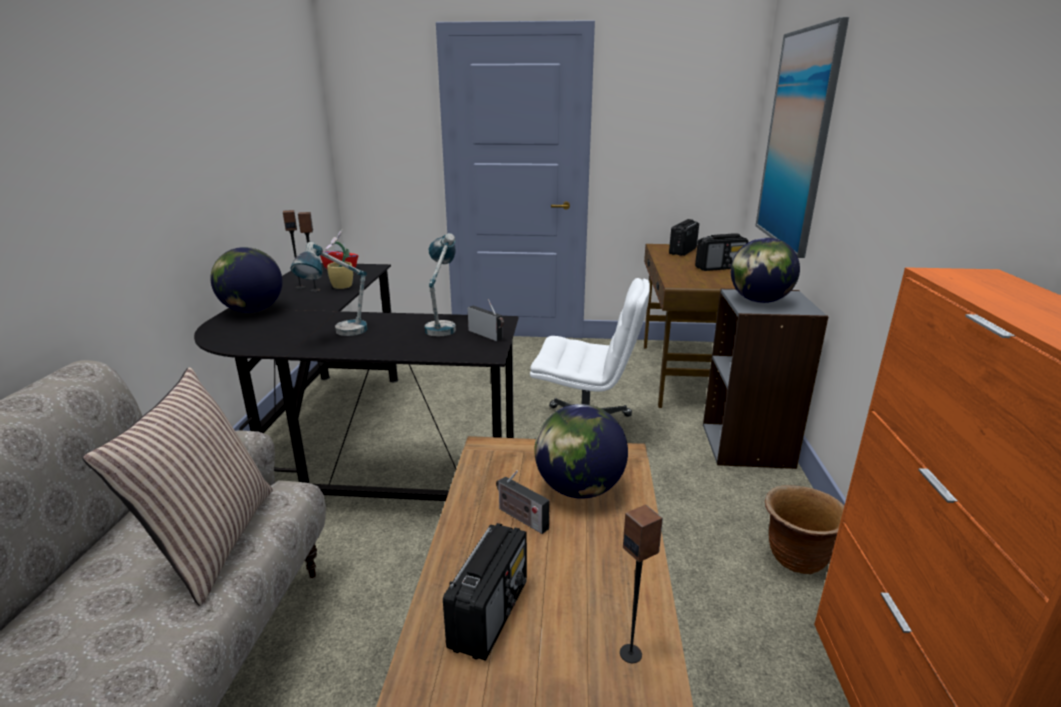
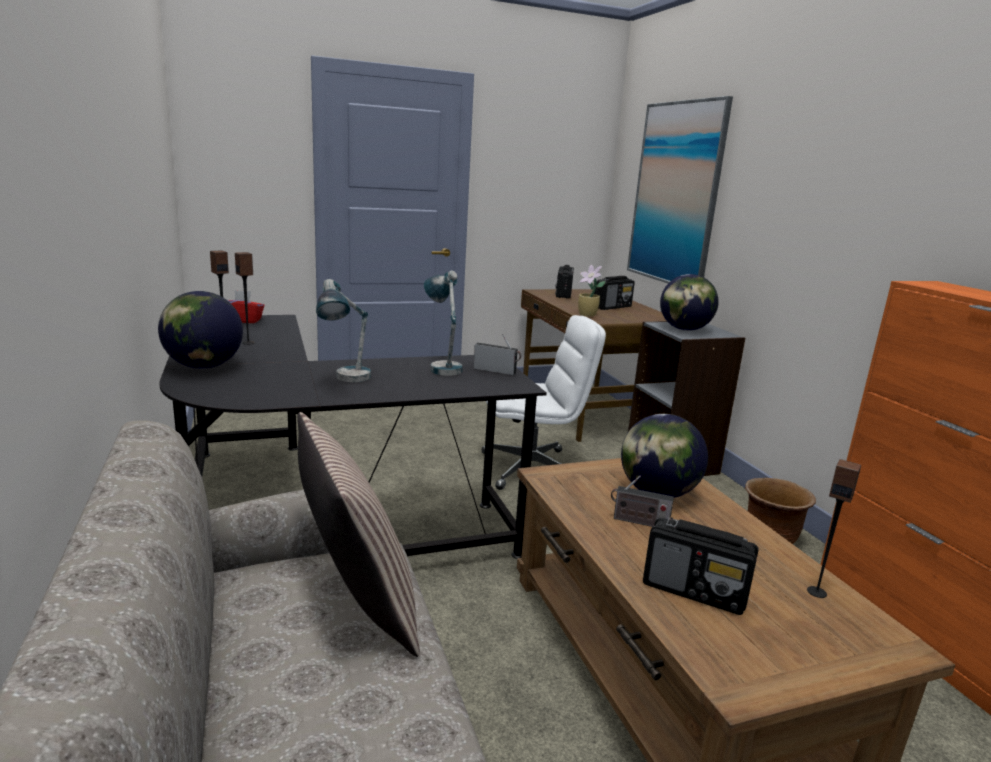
camera: 25 degrees left, 5 degrees down
potted plant [325,229,353,289] -> potted plant moved to [578,265,606,317]
radio [443,523,527,661] -> radio turned 120 degrees clockwise [643,517,759,615]

